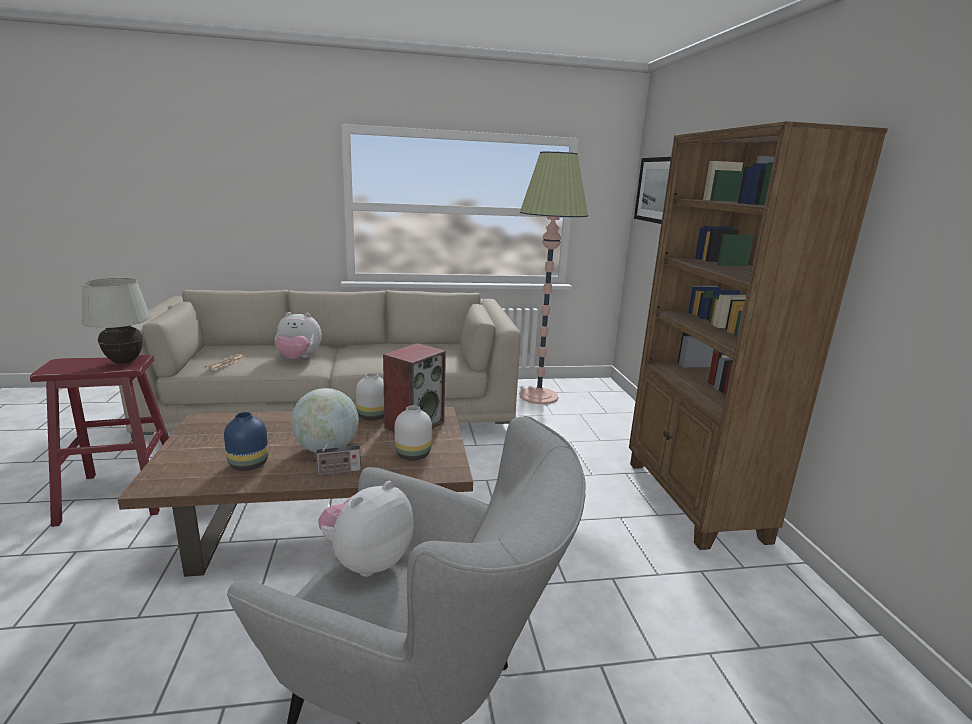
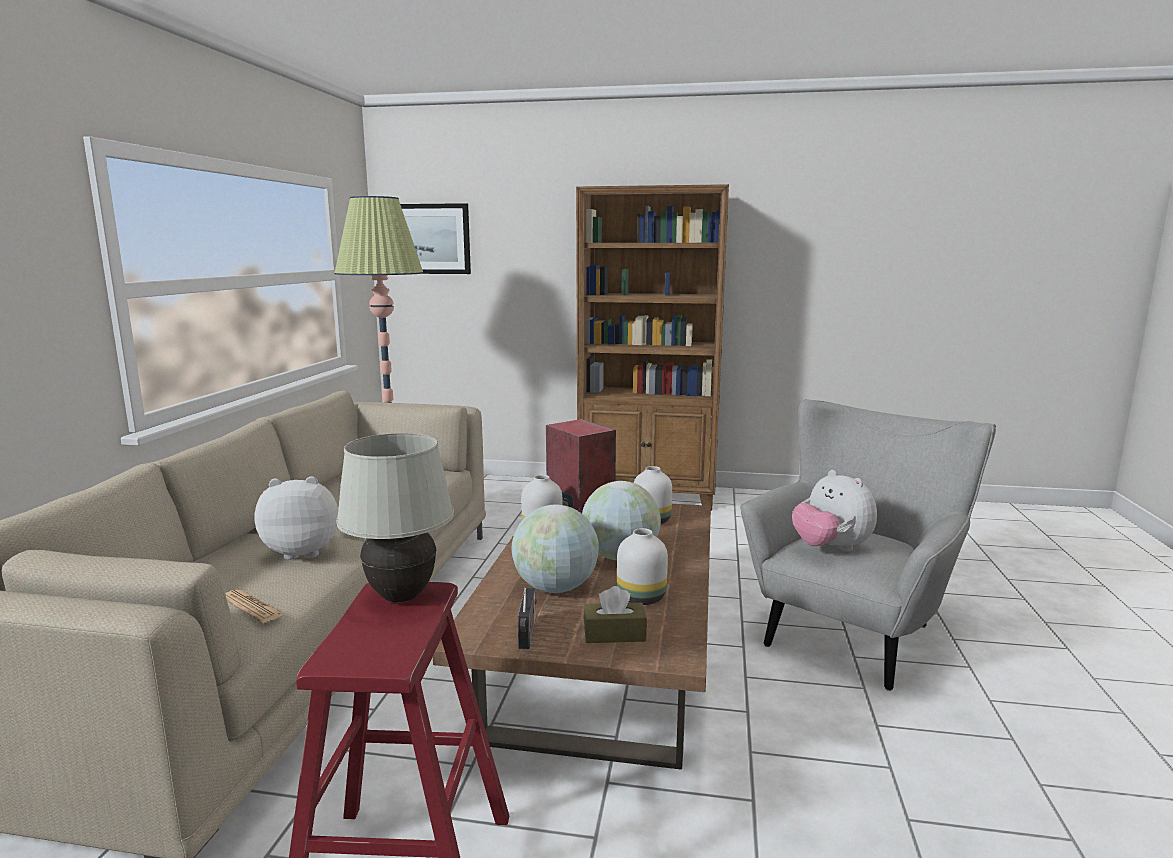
camera: 70 degrees left, 5 degrees down
blue vase [224,412,269,471] -> white vase [617,528,668,605]
plush toy [275,312,322,359] -> plush toy turned 120 degrees counterclockwise [255,476,338,560]
radio [312,437,361,475] -> radio moved to [518,588,537,649]
none -> globe [511,504,599,593]
none -> brown tissue box [583,586,647,643]

